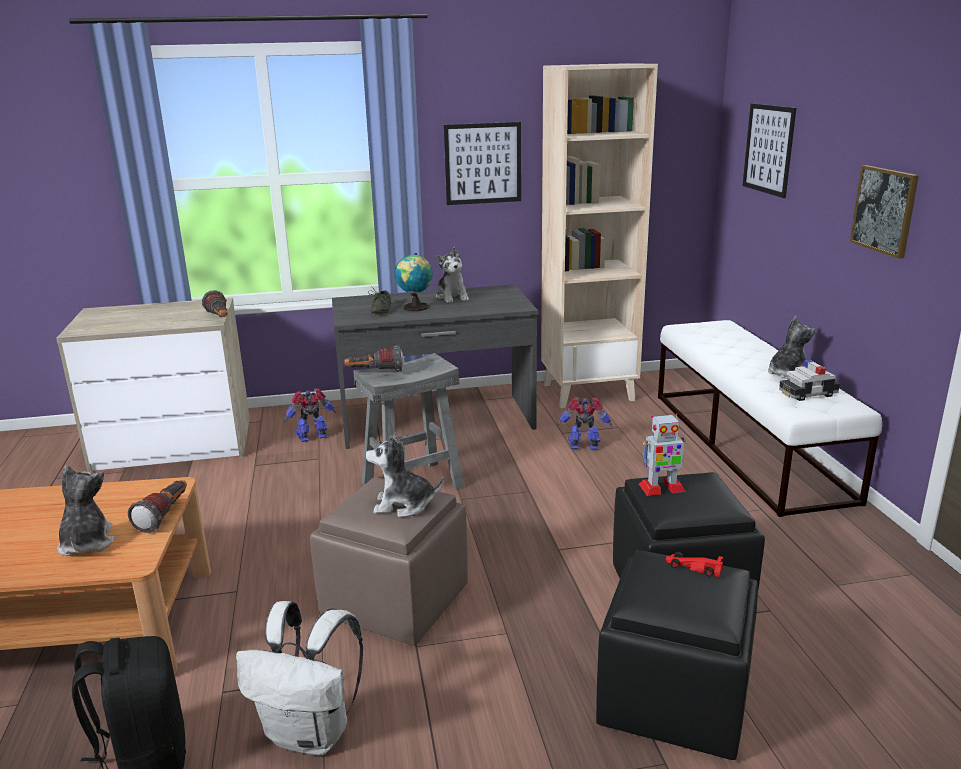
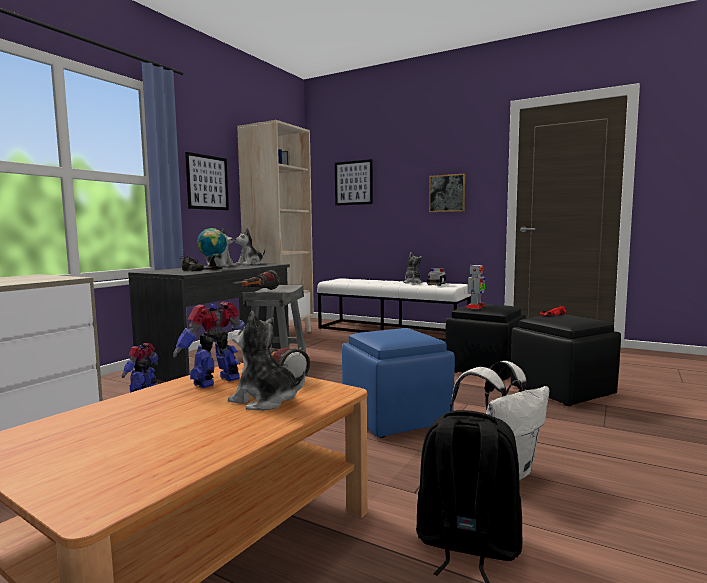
camera: 50 degrees left, 15 degrees down
flashlight [202,290,228,317] -> none
brown ottoman [310,477,468,646] -> blue ottoman [342,328,455,438]
plush toy [366,433,444,518] -> plush toy moved to [235,228,265,265]
toy robot [557,397,612,450] -> toy robot moved to [173,302,246,388]

